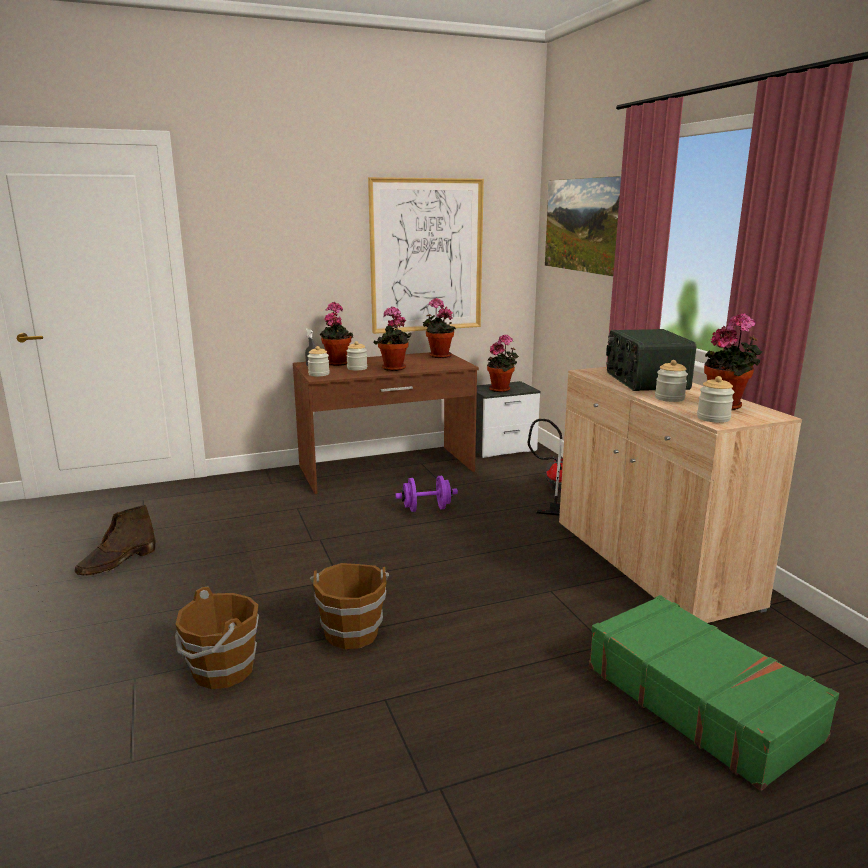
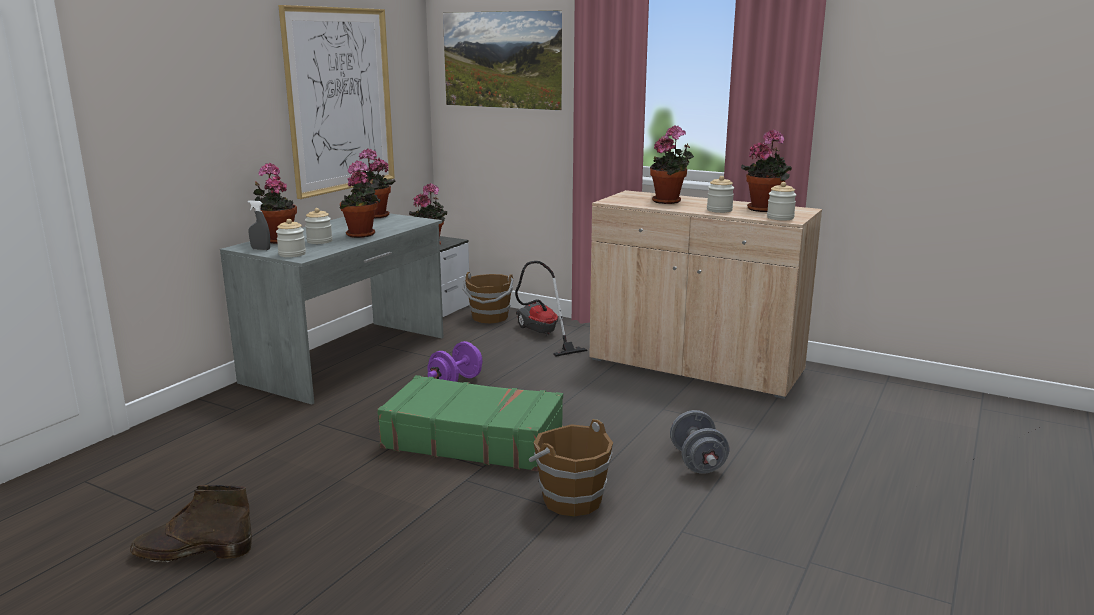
camera: 40 degrees left, 0 degrees up
brown boot [75,505,155,576] -> brown boot turned 90 degrees clockwise [130,485,252,562]
brown bucket [175,586,259,689] -> brown bucket moved to [462,272,514,323]
brown desk [293,352,479,494] -> grey desk [220,213,444,405]
green suitcase [589,595,839,791] -> green suitcase moved to [377,375,563,472]
radio [606,329,696,391] -> potted plant [650,125,694,204]
none -> grey dumbbell [670,410,729,474]

